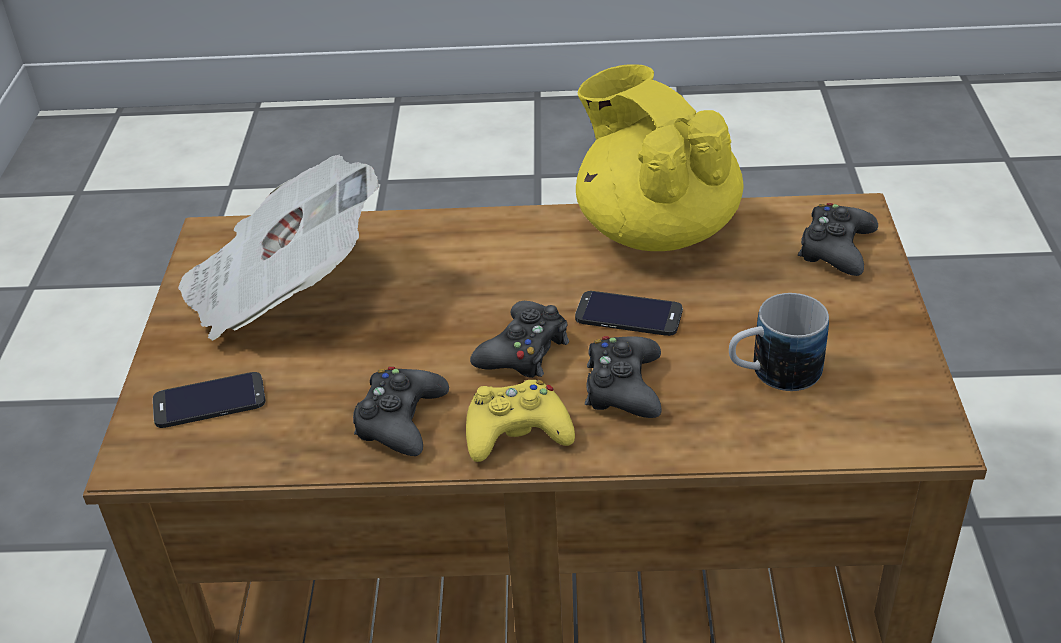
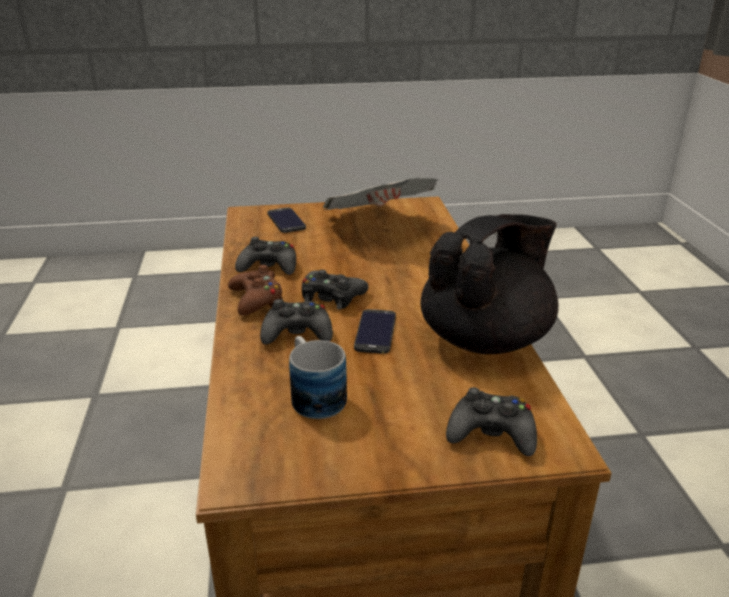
camera: 80 degrees right, 10 degrees down
yellow game controller [466,380,575,462] -> brown game controller [228,265,284,315]
yellow teapot [576,64,744,251] -> black teapot [421,214,558,354]

